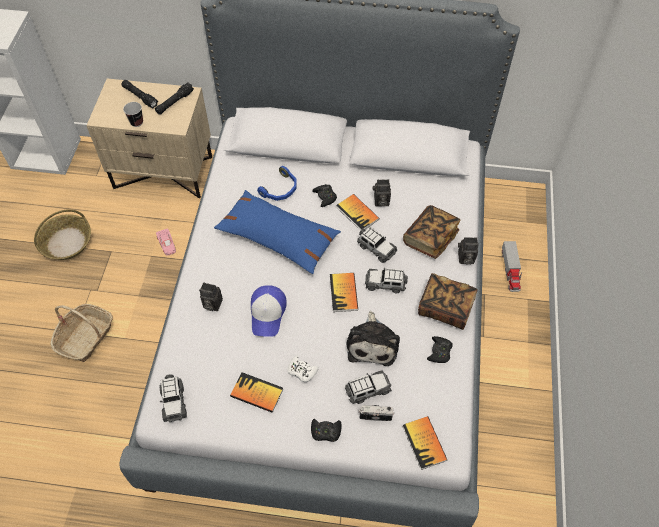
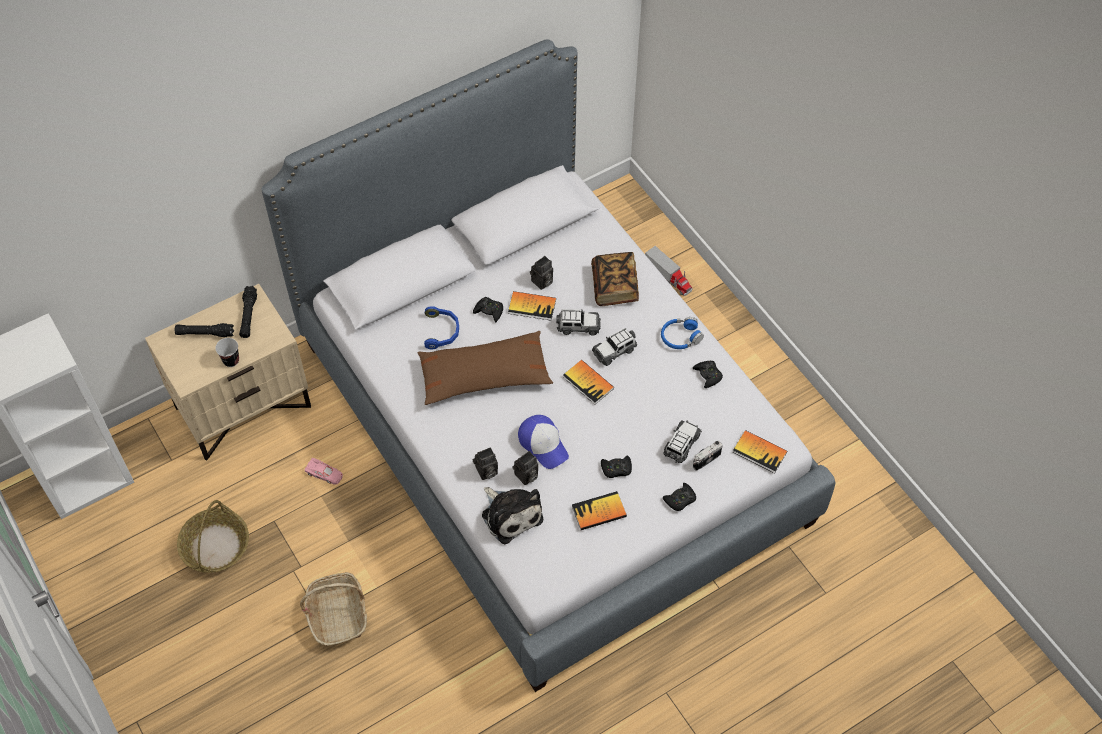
camera: 40 degrees left, 0 degrees up
toy car [159,374,187,422] -> none
blue pillow [214,190,341,274] -> brown pillow [417,331,553,405]
white game controller [287,355,319,382] -> black game controller [601,456,632,478]
plush toy [346,311,400,366] -> plush toy moved to [482,487,543,544]
book [418,273,477,330] -> blue headphones [661,317,704,349]
camera [458,237,479,264] -> camera moved to [513,451,538,485]

